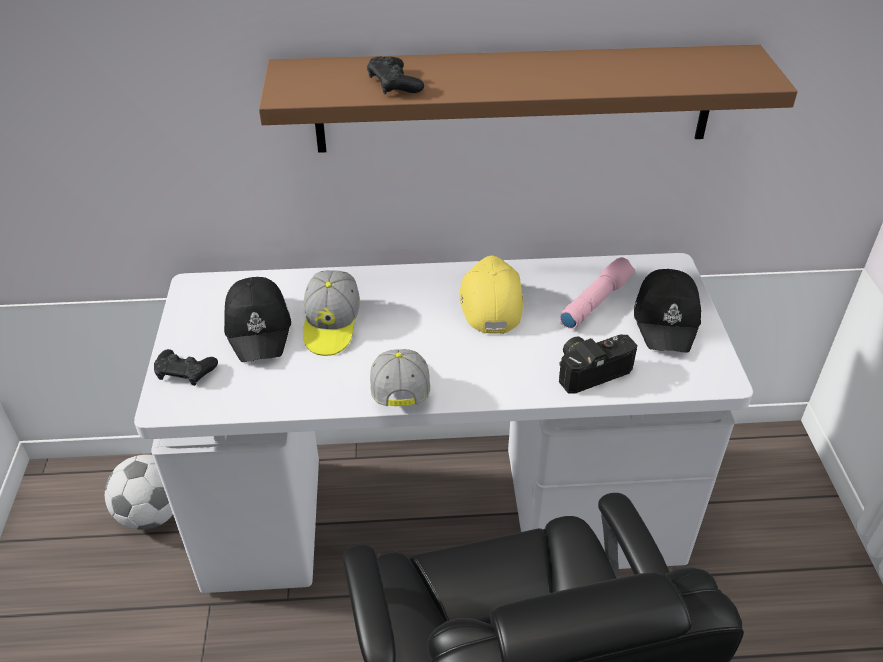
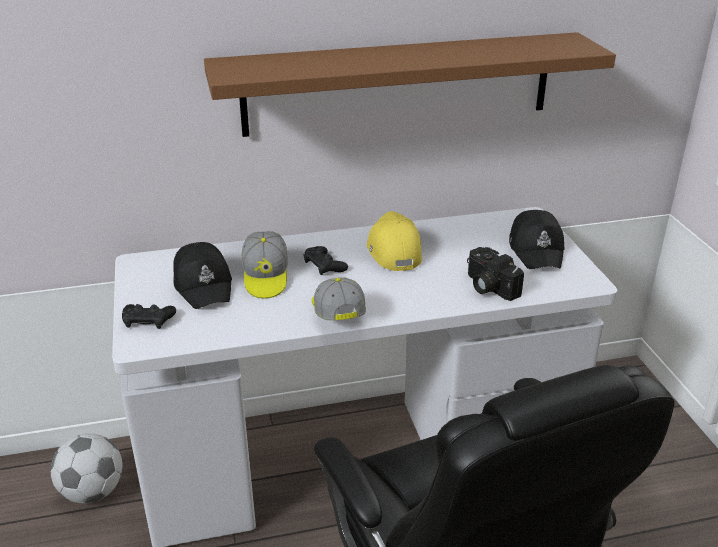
camera: 10 degrees left, 10 degrees down
black game controller [367,56,424,94] -> black game controller moved to [303,246,348,275]
camera [559,335,637,393] -> camera turned 90 degrees counterclockwise [467,247,524,301]
pink flashlight [560,257,635,329] -> none

